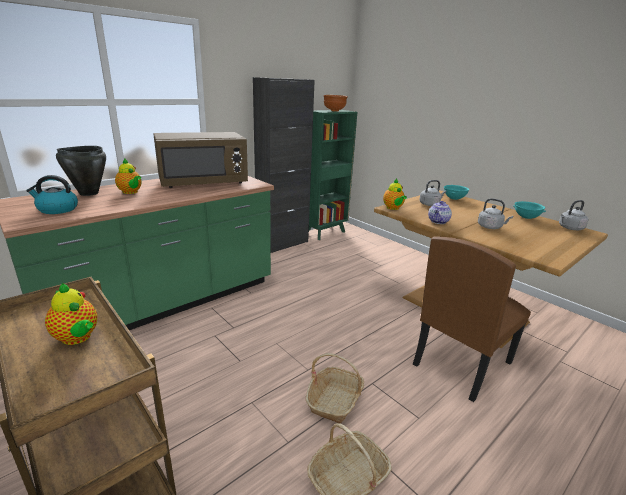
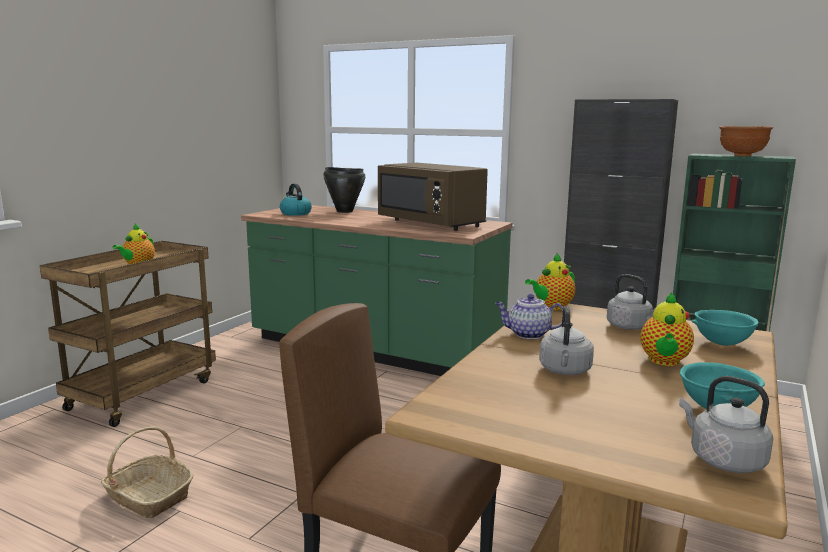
camera: 70 degrees right, 10 degrees down
teapot [115,159,142,194] -> teapot moved to [640,292,694,366]
basket [306,353,364,423] -> none

